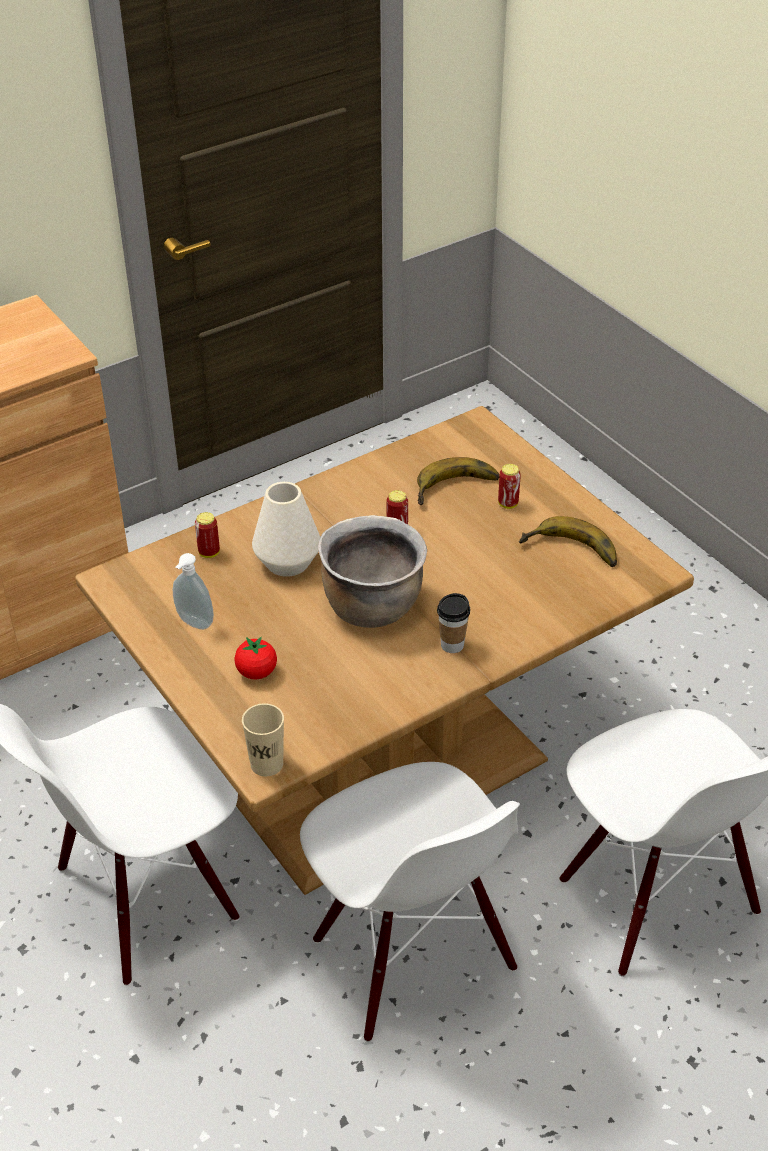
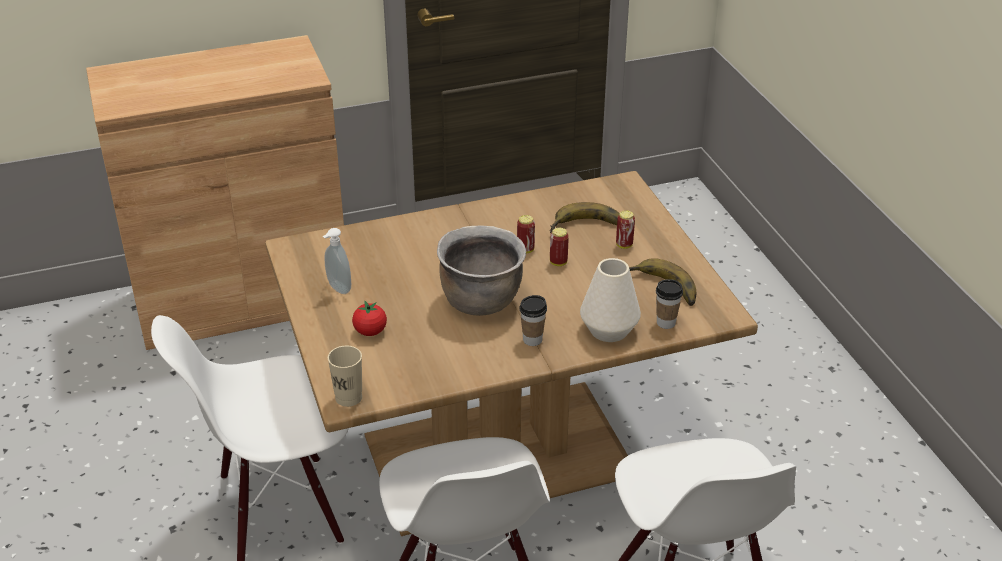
camera: 15 degrees right, 5 degrees down
can [195,512,220,558] -> can moved to [550,228,569,266]
white vase [252,482,320,577] -> white vase moved to [580,258,641,342]
none -> cup [656,279,683,329]

